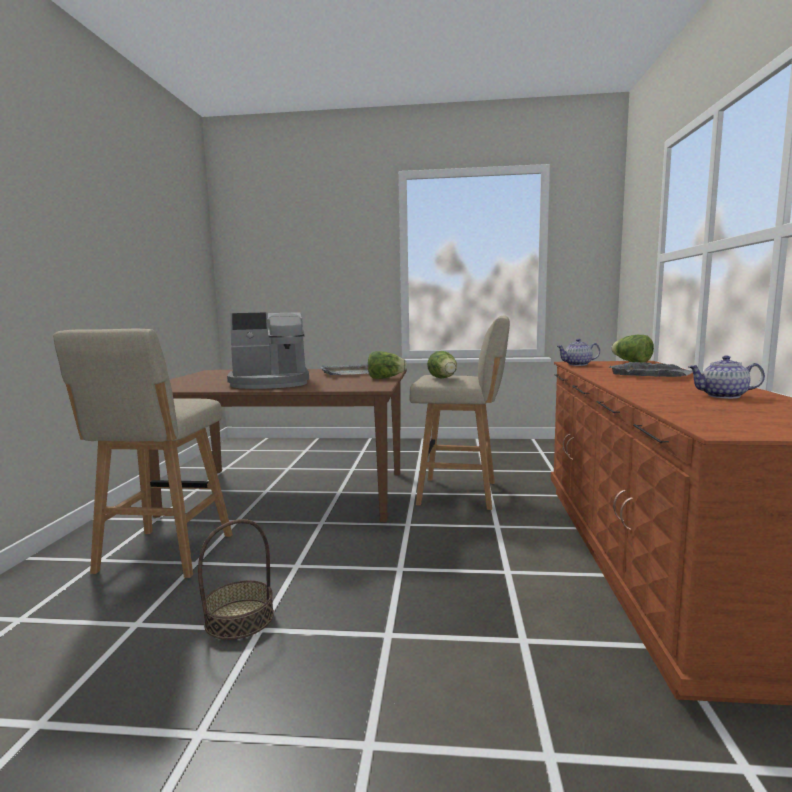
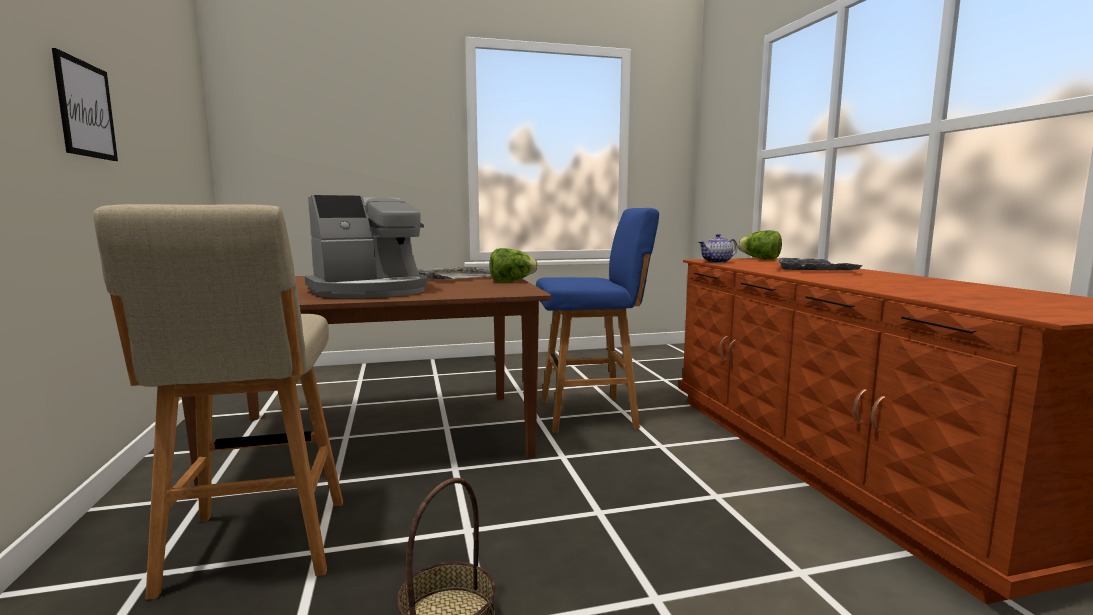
camera: 20 degrees left, 0 degrees up
beige stool [409,315,510,510] -> blue stool [536,208,659,433]
lettuce [427,351,457,378] -> none
teapot [688,356,765,399] -> none
none -> picture [52,48,118,161]

